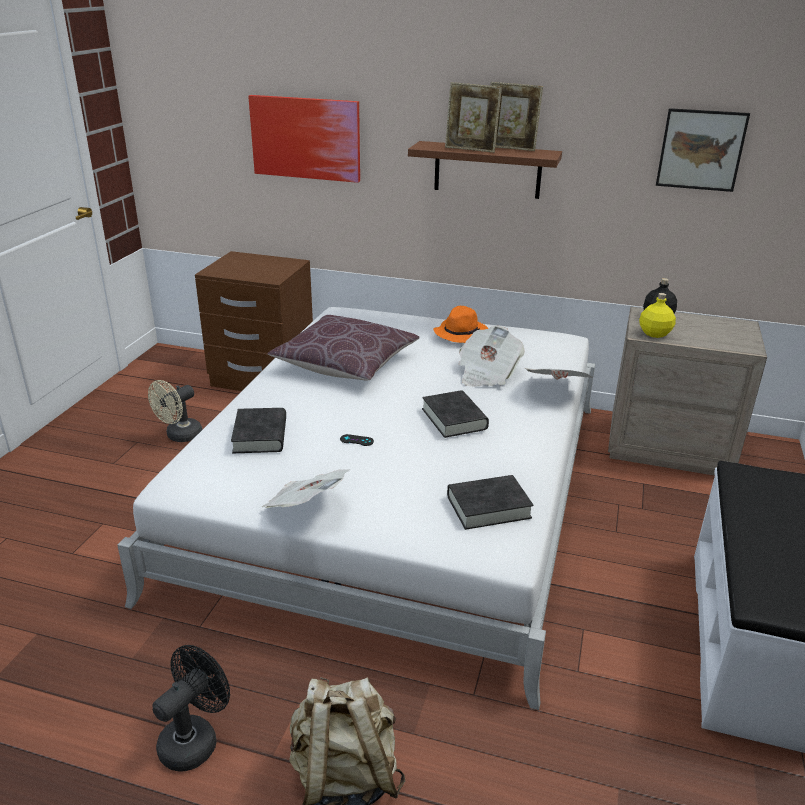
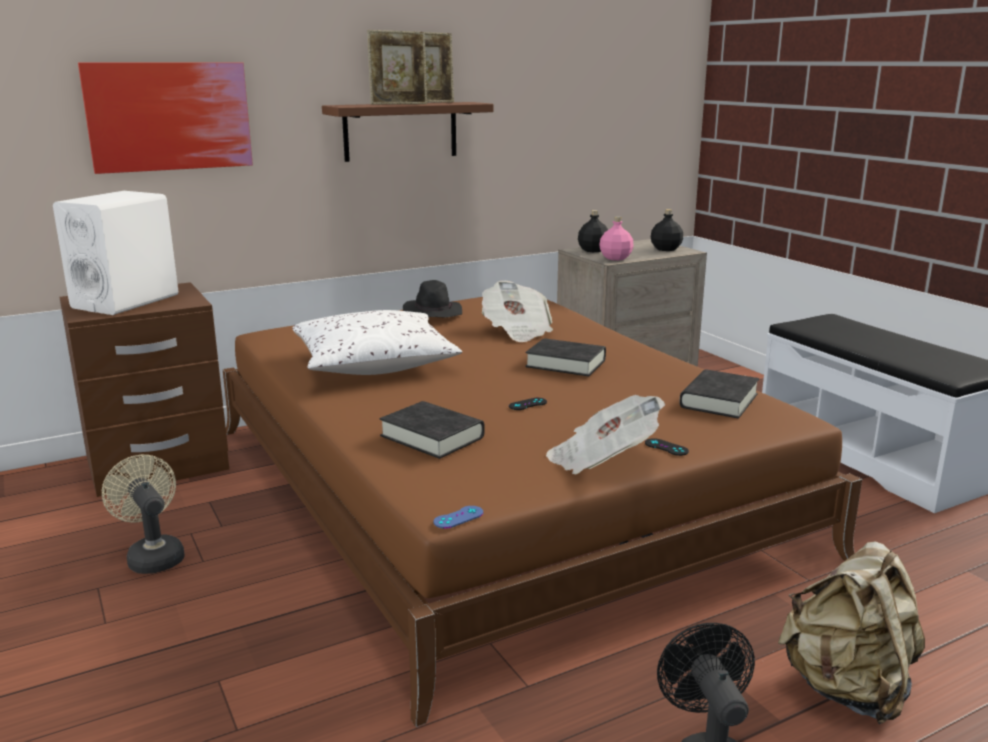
camera: 45 degrees left, 10 degrees down
white bed [117,307,595,710] -> brown bed [223,297,862,727]
beige fan [148,380,202,442] -> beige fan turned 150 degrees clockwise [102,455,185,574]
brown pillow [267,315,420,380] -> white pillow [292,310,462,375]
orange hat [433,306,488,343] -> black hat [403,280,462,317]
newspaper [525,368,592,380] -> none
yellow bottle [639,293,676,338] -> pink bottle [599,216,634,260]
picture [656,108,750,192] -> none
none -> white speaker [53,191,179,315]
none -> blue game controller [434,506,483,529]
none -> black game controller [645,438,689,456]
none -> black bottle [651,209,683,251]

